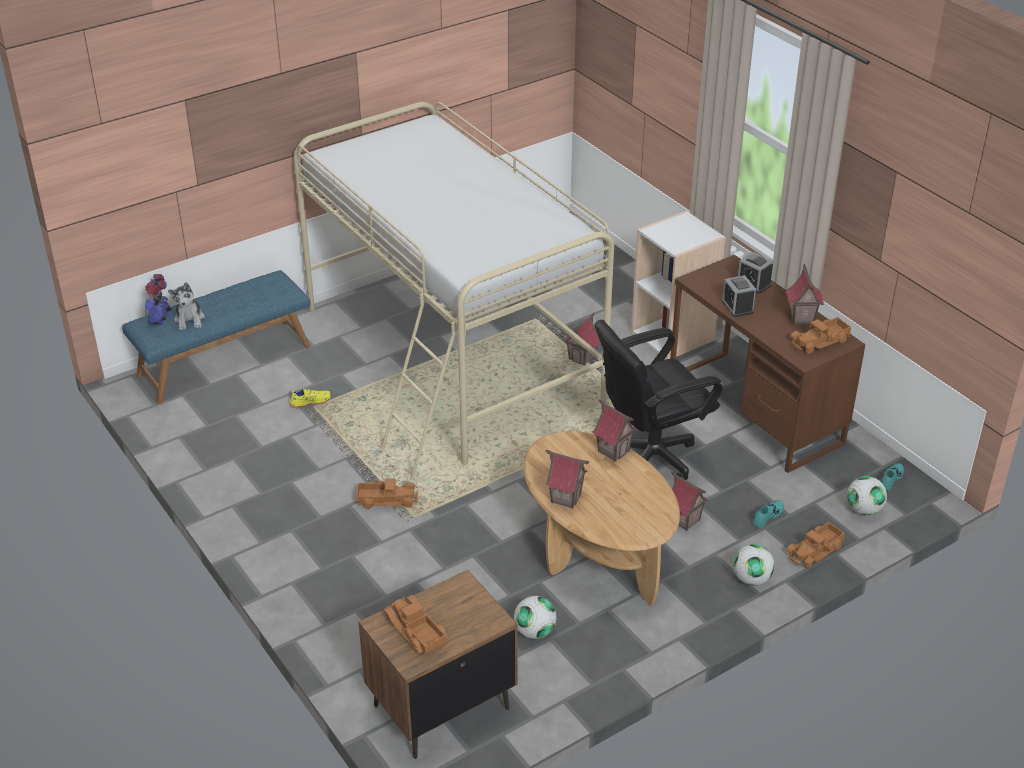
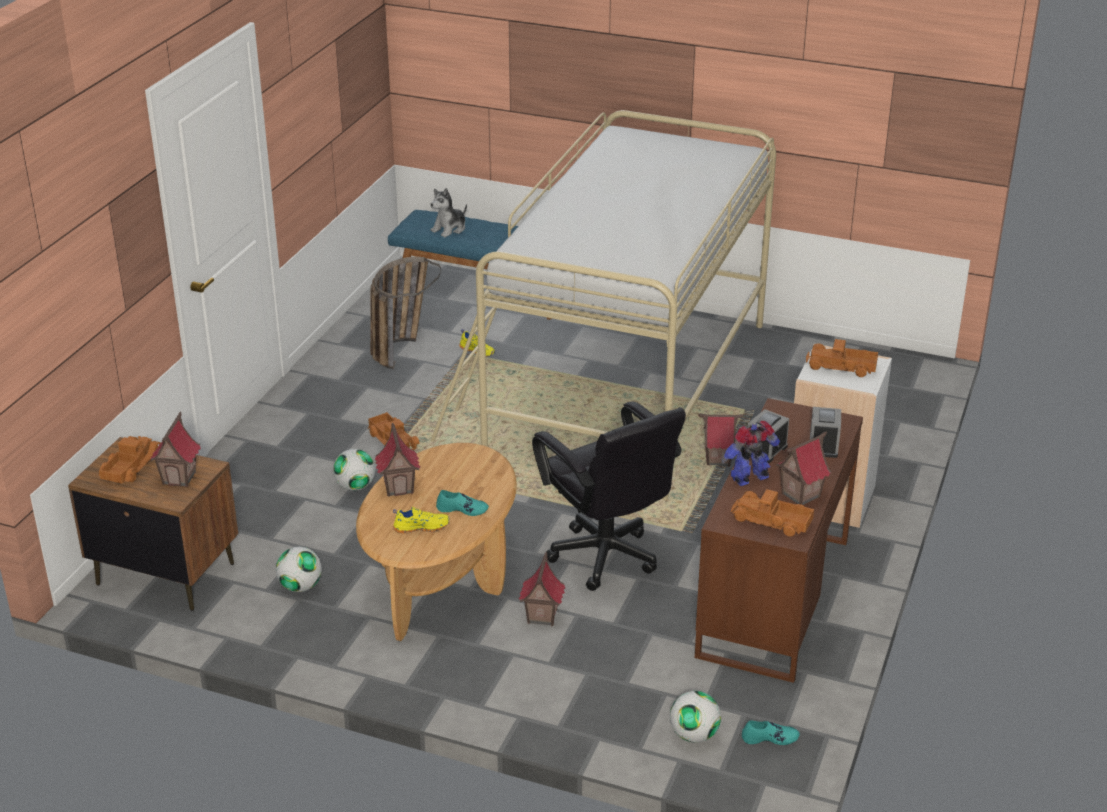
camera: 55 degrees right, 5 degrees down
toy robot [145,274,172,325] -> toy robot moved to [721,421,780,486]
toy house [593,399,638,462] -> toy house moved to [150,411,201,487]
black office chair [595,320,722,480] -> black office chair turned 150 degrees counterclockwise [532,402,686,591]
football [733,544,775,586] -> football moved to [333,449,375,491]
turquoise shoe [752,500,784,528] -> turquoise shoe moved to [436,490,489,516]
toy truck [786,522,845,568] -> toy truck moved to [806,339,878,377]
none -> basket [370,257,441,369]
none -> yellow shoe [393,507,449,533]

